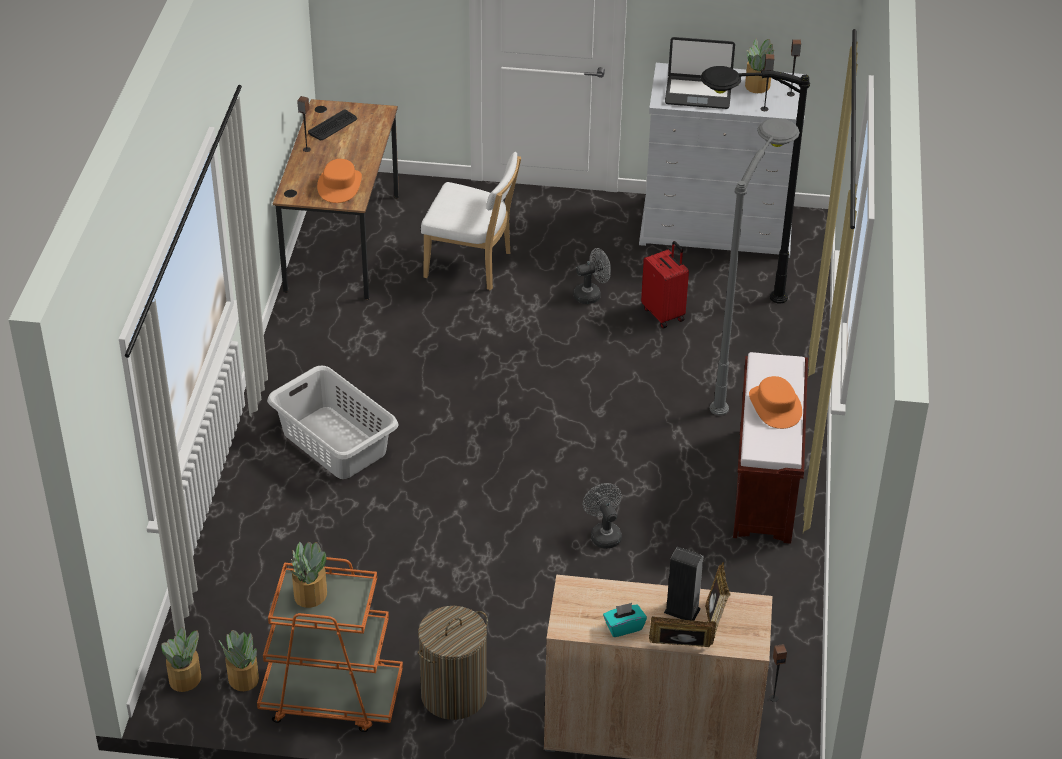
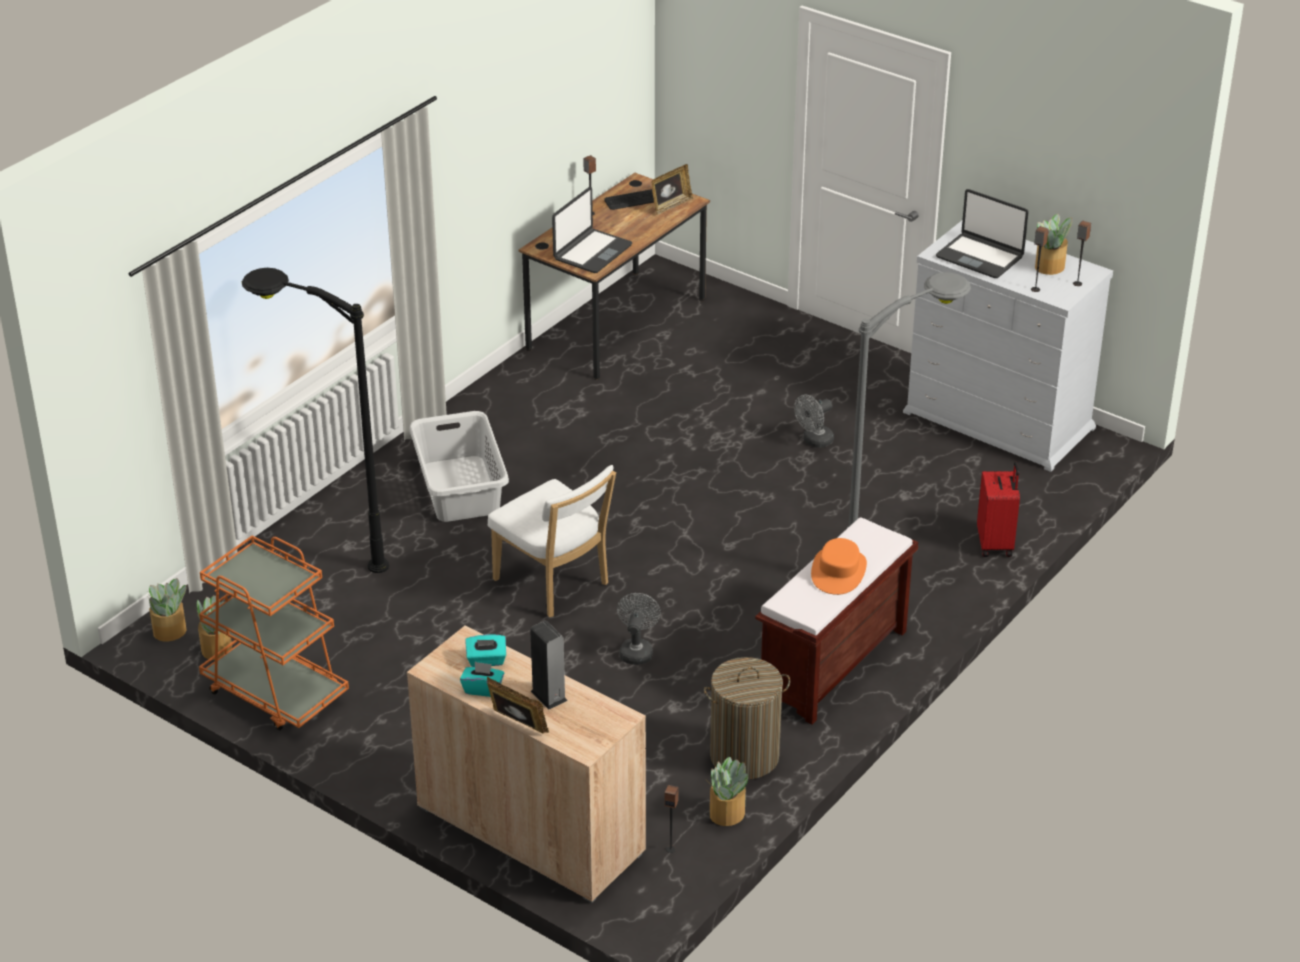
camera: 30 degrees right, 5 degrees down
potted plant [291,542,327,608] -> potted plant moved to [708,757,748,826]
orange hat [317,159,362,203] -> laptop [552,187,633,273]
laundry basket [418,606,488,720] -> laundry basket moved to [704,657,790,779]
white chair [421,152,521,290] -> white chair moved to [488,465,616,617]
grey fan [573,248,611,304] -> grey fan turned 135 degrees clockwise [794,395,834,448]
red suitcase [641,241,689,328] -> red suitcase moved to [977,461,1020,557]
black floor lamp [701,66,810,303] -> black floor lamp moved to [242,268,389,573]
picture frame [705,562,731,638] -> picture frame moved to [651,164,693,215]
none -> turquoise tissue box [465,634,506,667]

